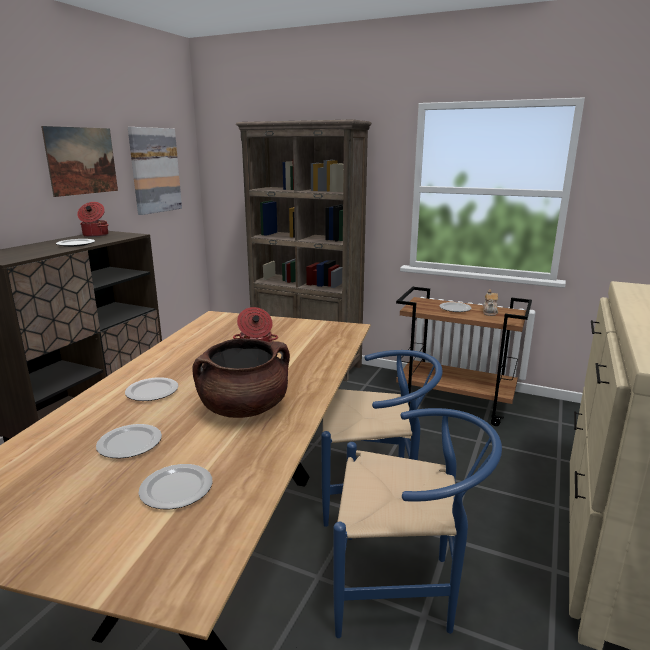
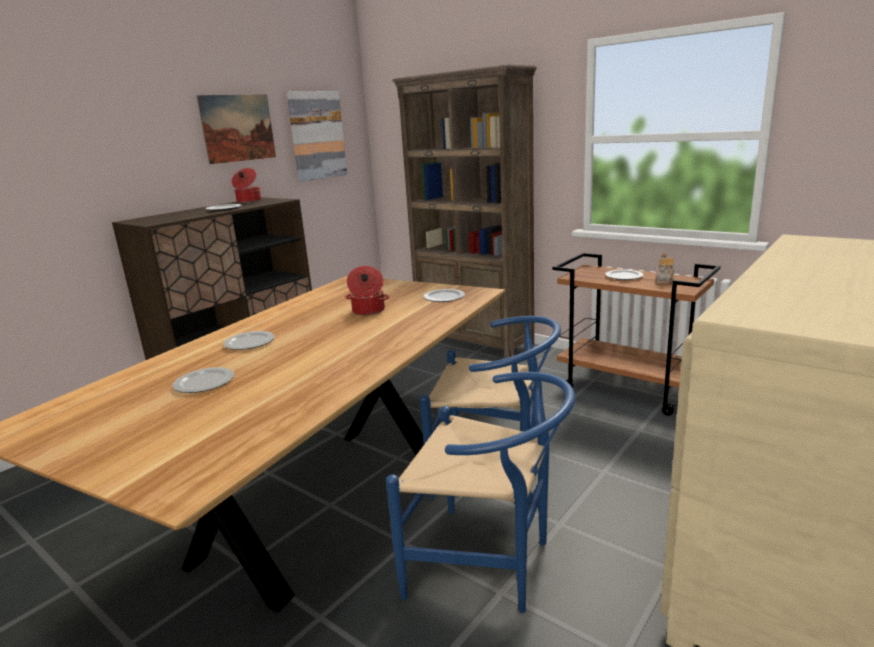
camera: 15 degrees right, 0 degrees up
plate [138,464,213,509] -> plate moved to [423,289,465,302]
brown cooking pot [192,338,290,418] -> none

